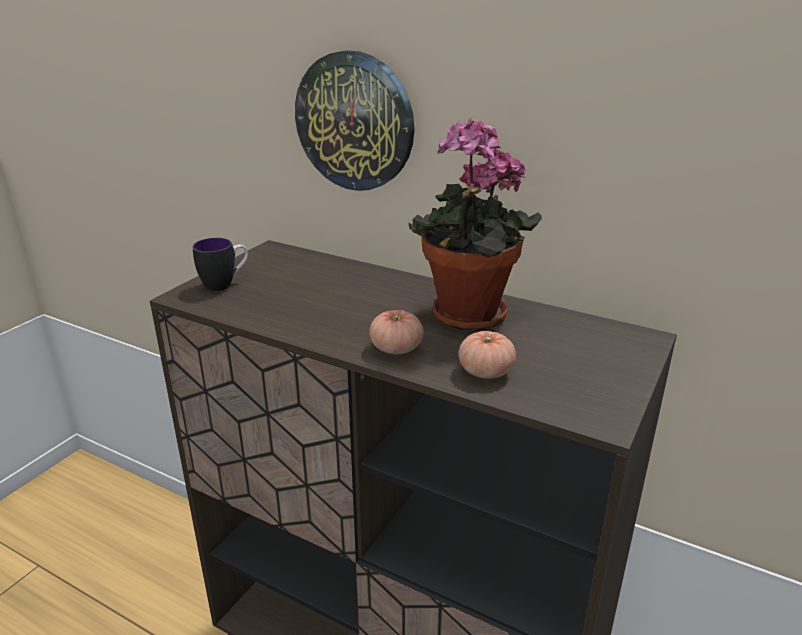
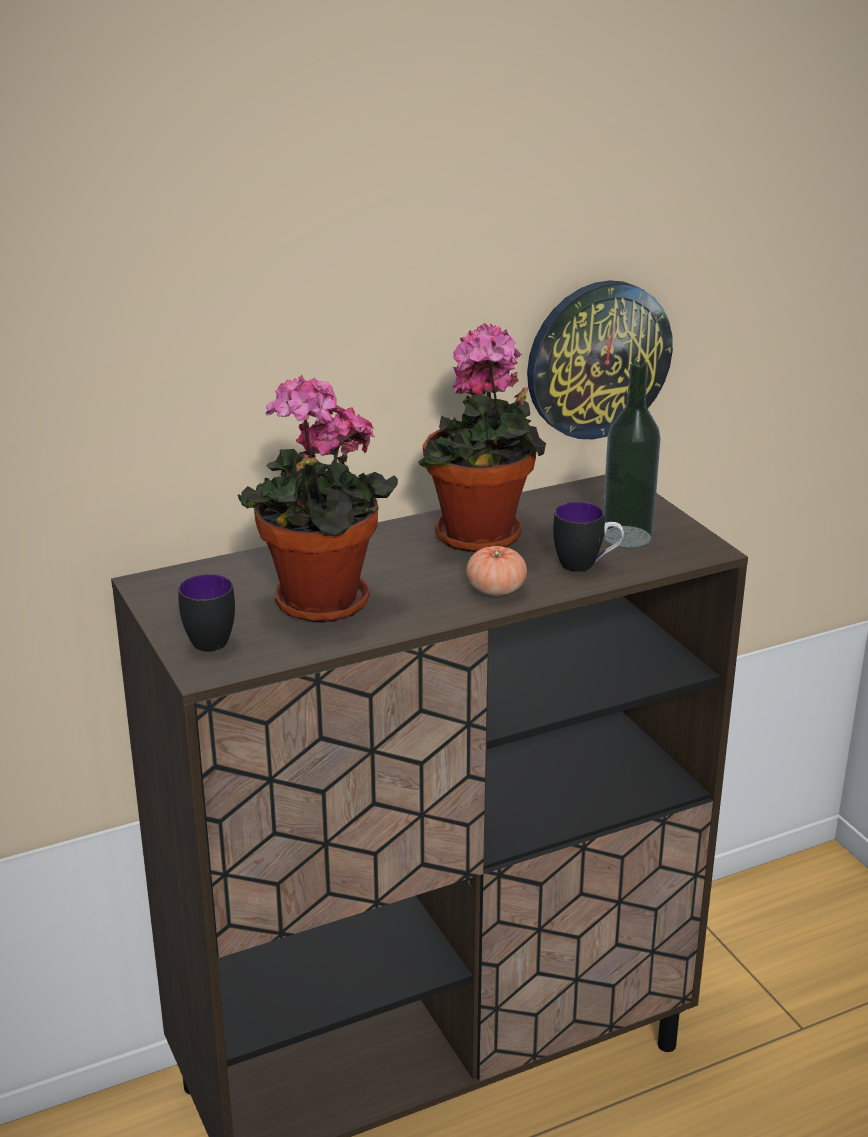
camera: 55 degrees left, 0 degrees up
wall clock [295,50,415,191] -> wall clock moved to [527,280,673,439]
tomato [459,331,516,379] -> mug [553,502,624,572]
none -> potted plant [238,375,398,623]
none -> bottle [603,360,661,549]

